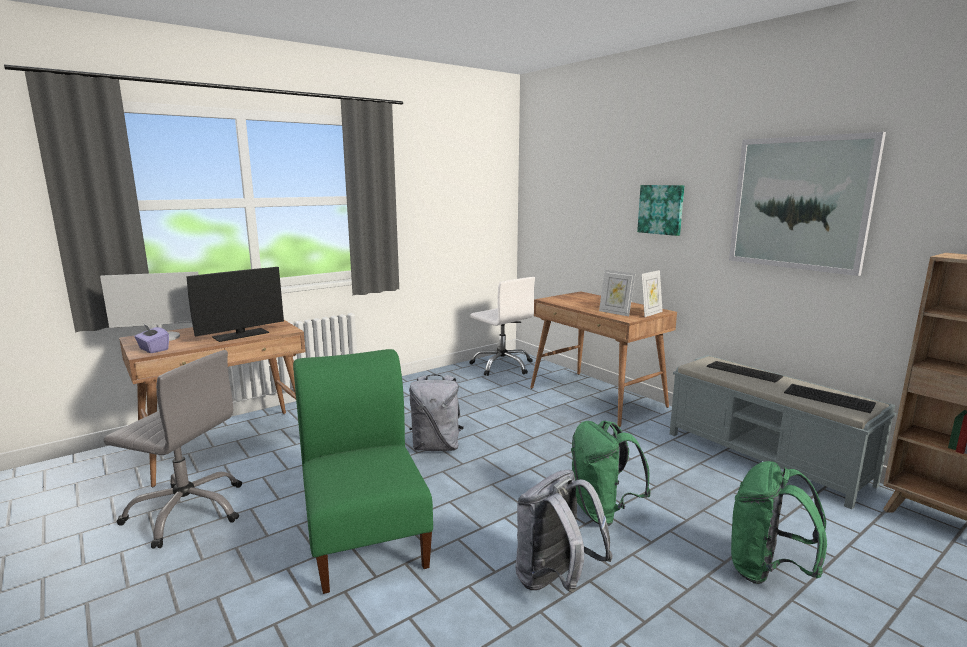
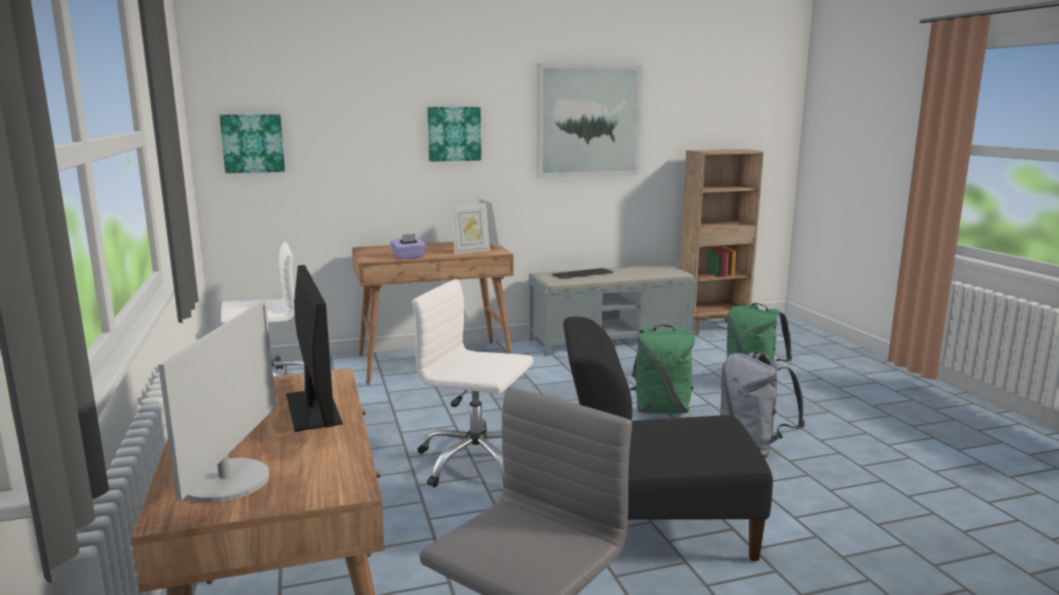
camera: 70 degrees left, 0 degrees up
purple tissue box [134,324,169,353] -> purple tissue box moved to [390,234,426,260]
green chair [293,349,433,594] -> black chair [564,316,773,561]
grey backpack [409,374,464,451] -> white office chair [412,279,533,488]
keyboard [784,384,876,413] -> none
none -> picture [219,114,285,173]

